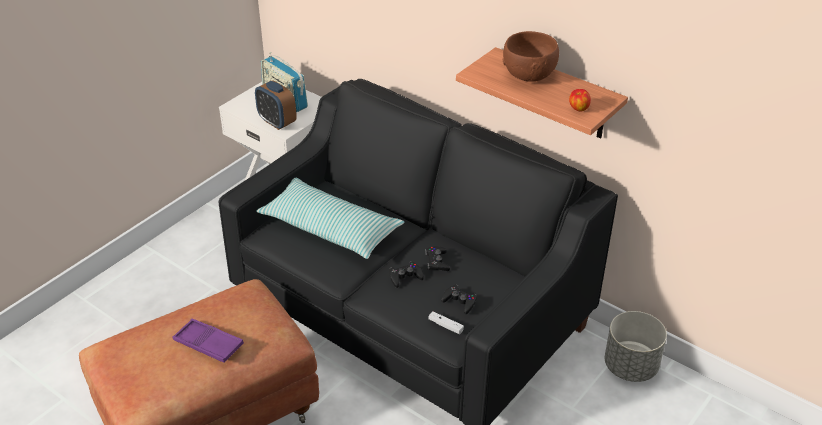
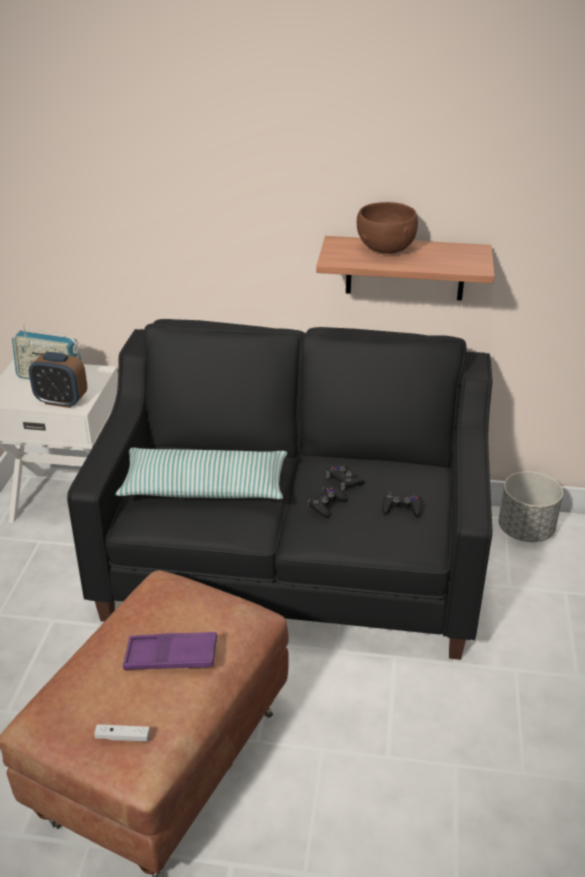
camera: 30 degrees left, 5 degrees down
white game controller [428,312,464,334] -> white game controller moved to [94,724,150,742]
apple [569,89,591,111] -> none

